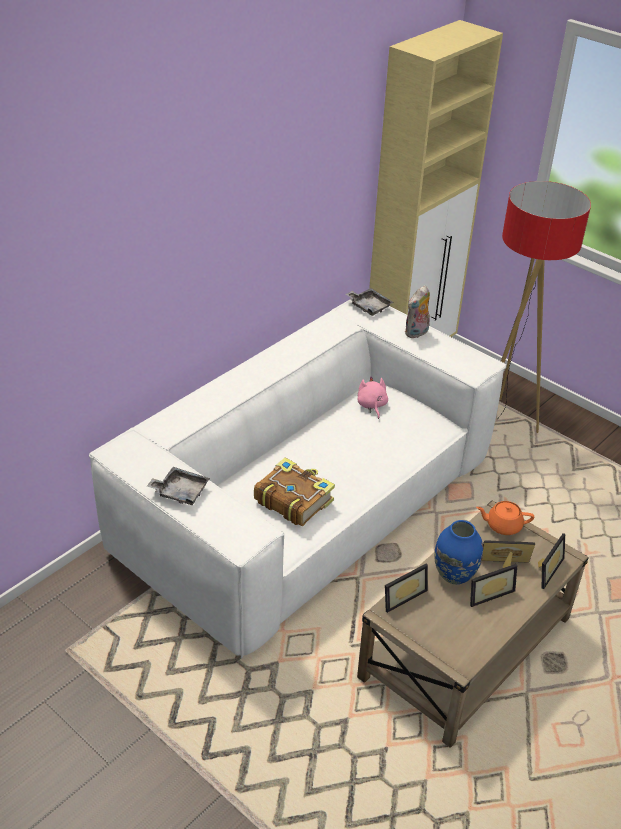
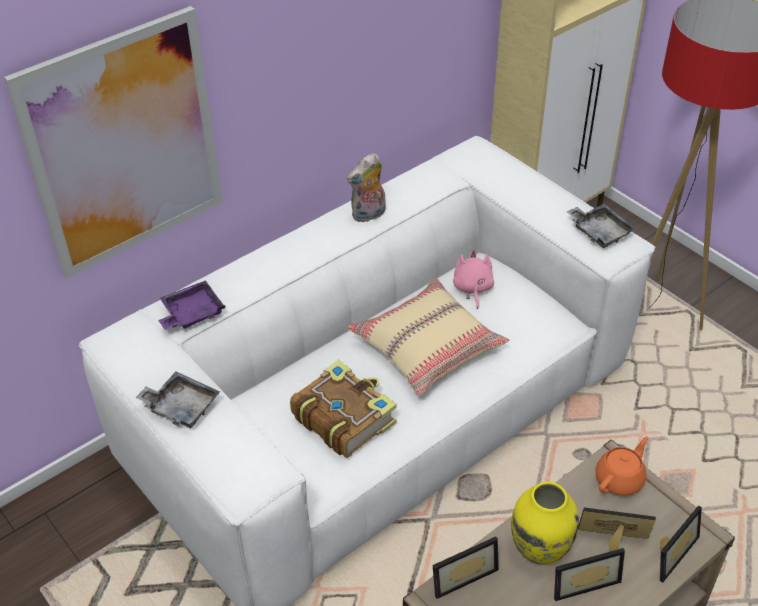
camera: 10 degrees right, 5 degrees up
grey tray [345,288,394,316] -> grey tray moved to [567,204,636,248]
plush toy [405,286,430,339] -> plush toy moved to [347,153,386,222]
blue vase [434,520,483,584] -> yellow vase [511,482,579,565]
orange teapot [476,501,534,535] -> orange teapot turned 120 degrees clockwise [595,436,648,496]
none -> picture [4,6,223,279]
none -> purple tray [158,280,226,329]
none -> beige pillow [347,278,509,396]

